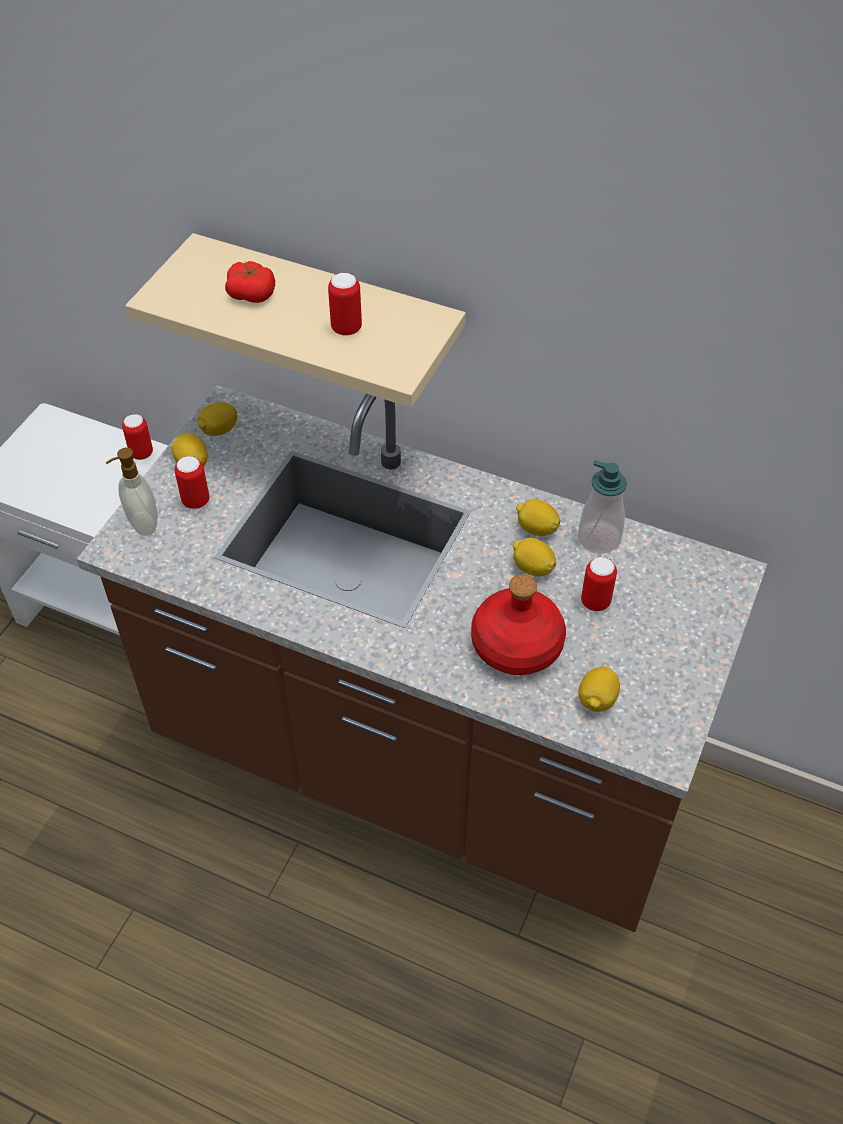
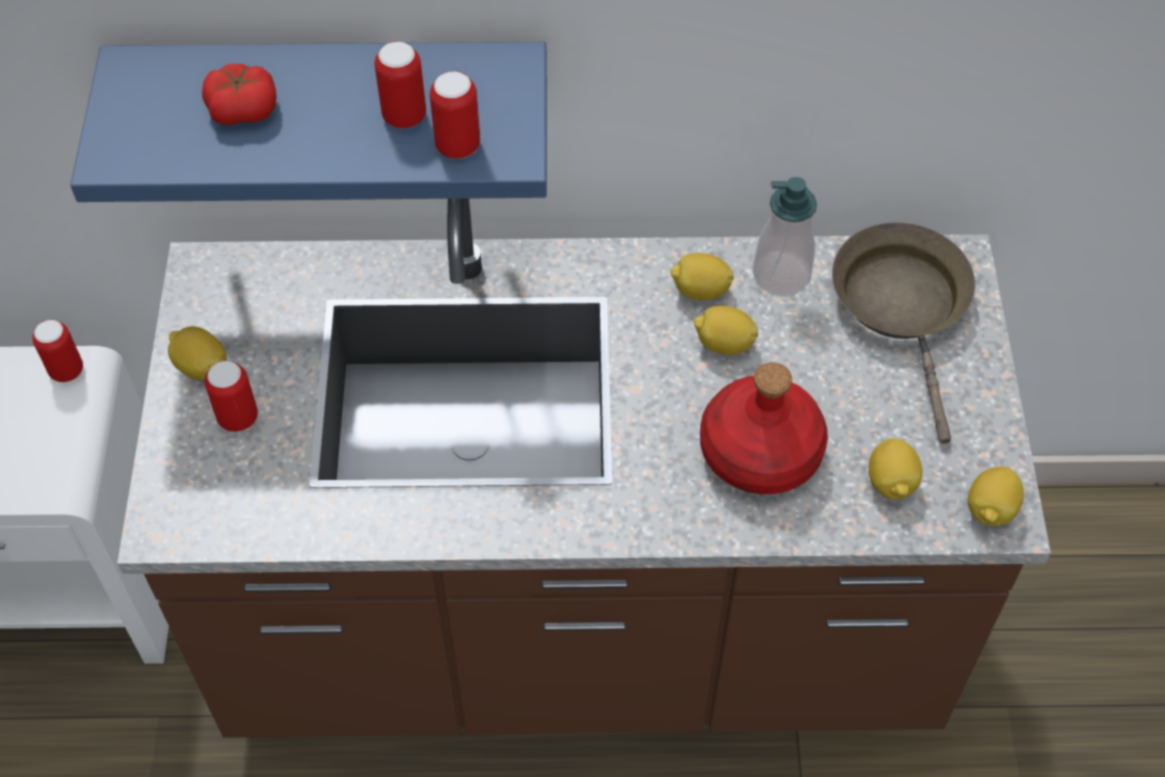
camera: 25 degrees left, 5 degrees up
soap dispenser [106,448,158,536] -> none
beige shelf [126,233,466,408] -> blue shelf [70,42,547,202]
lemon [198,403,237,436] -> lemon moved to [968,466,1024,526]
can [581,557,617,611] -> can moved to [430,71,480,159]
none -> brown frying pan [832,222,975,444]

